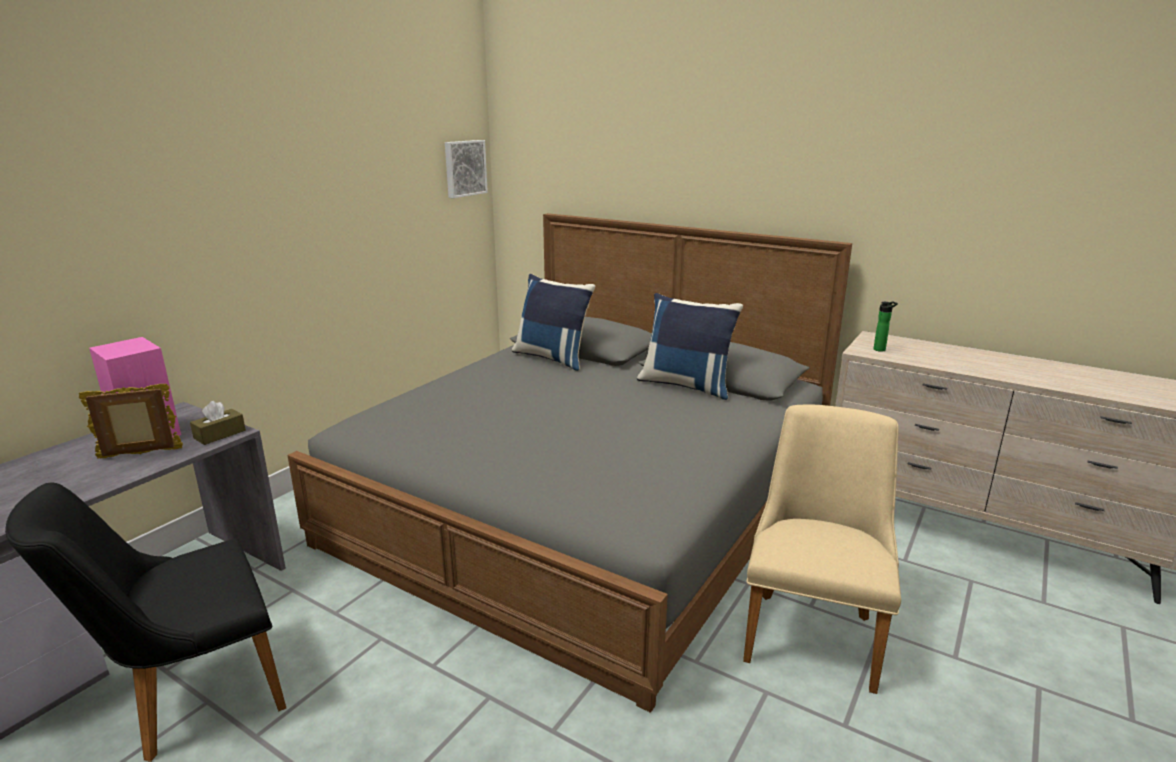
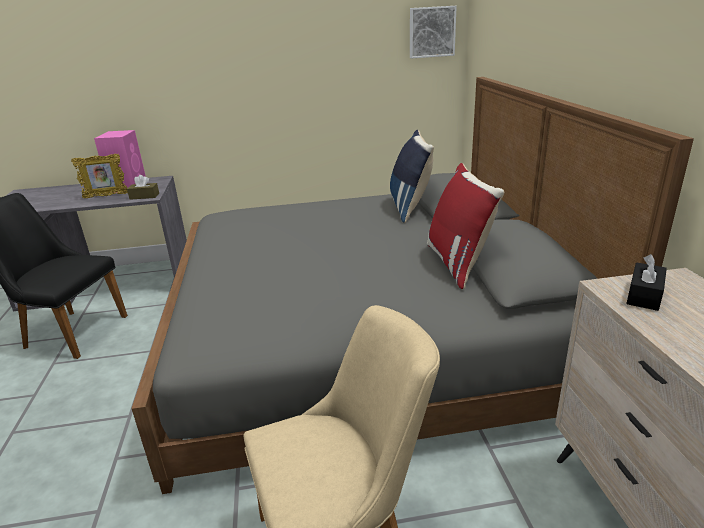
camera: 50 degrees right, 5 degrees up
picture frame [79,384,183,459] -> picture frame turned 135 degrees clockwise [71,154,128,198]
blue pillow [637,293,743,400] -> red pillow [427,163,504,289]
bottle [873,302,898,352] -> black tissue box [626,254,667,311]

